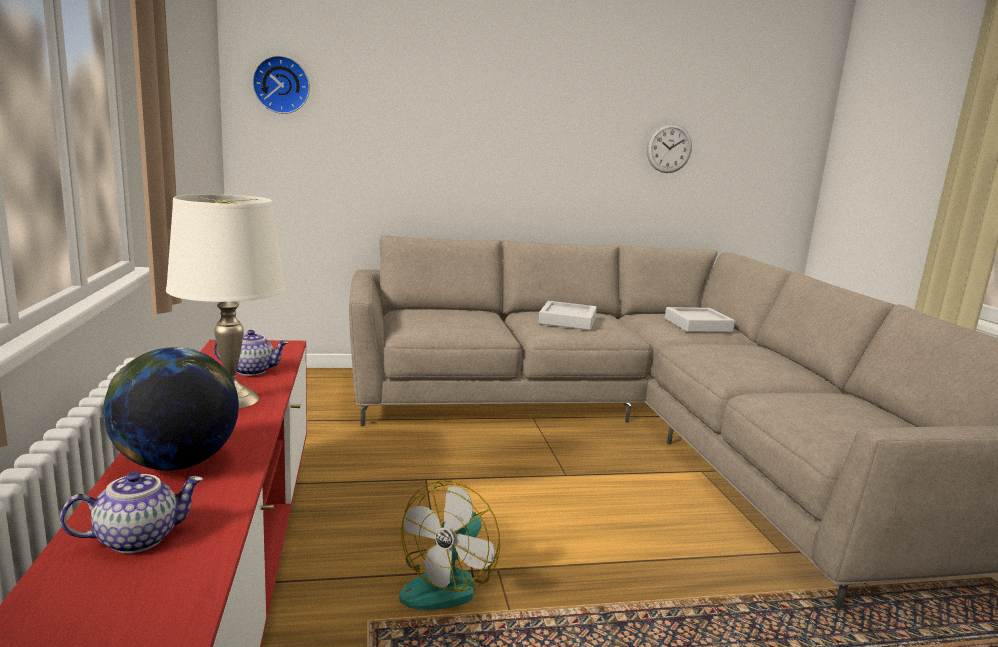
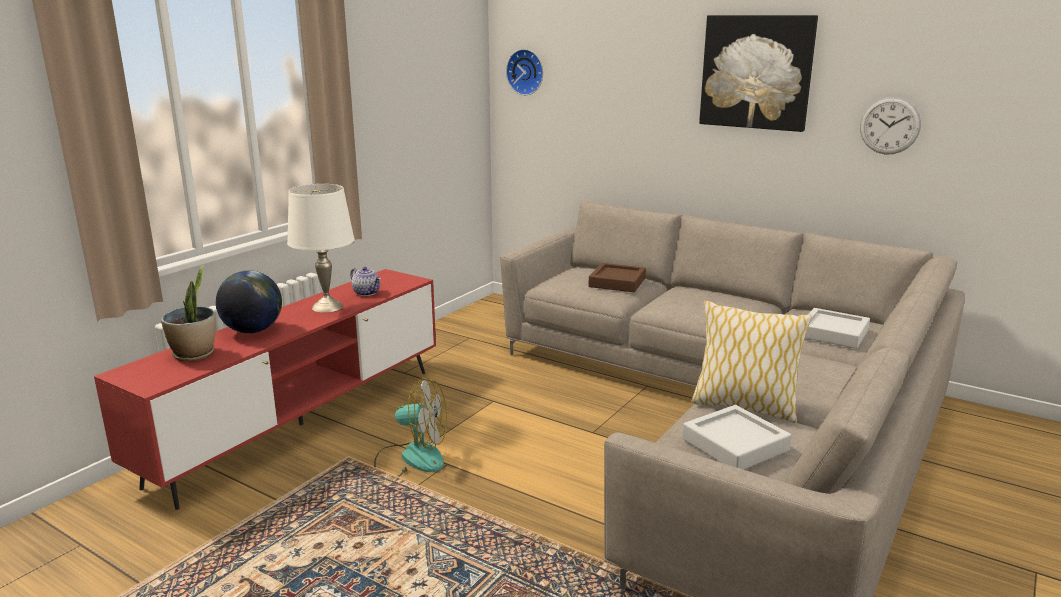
camera: 45 degrees right, 5 degrees up
teapot [60,471,203,553] -> potted plant [161,265,216,362]
fan [399,480,500,610] -> fan turned 150 degrees counterclockwise [374,377,447,477]
grey tray [538,301,597,330] -> grey tray moved to [682,405,792,470]
none -> brown tray [588,263,646,292]
none -> pillow [691,301,812,423]
none -> picture [699,15,818,132]

